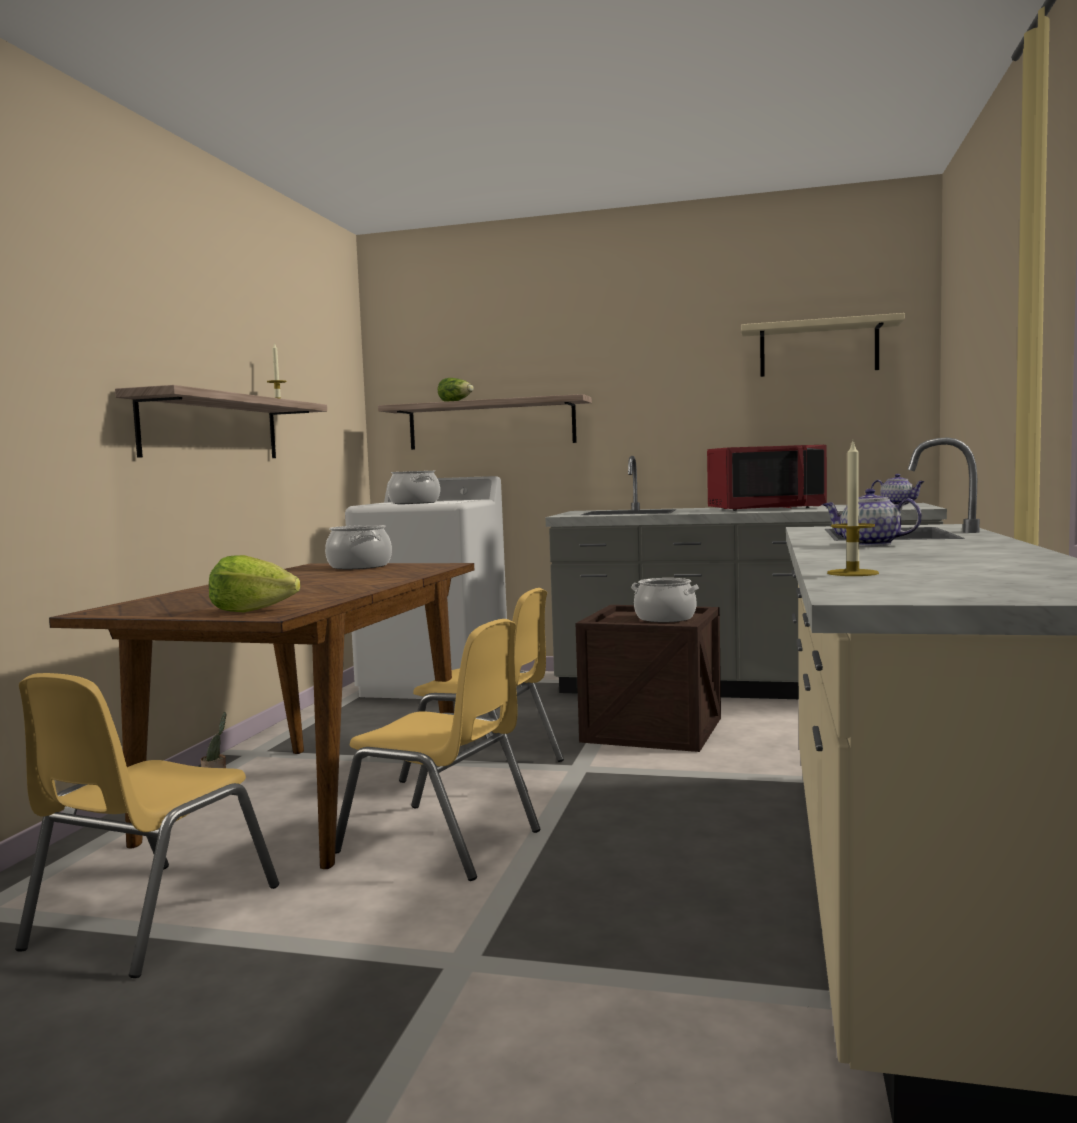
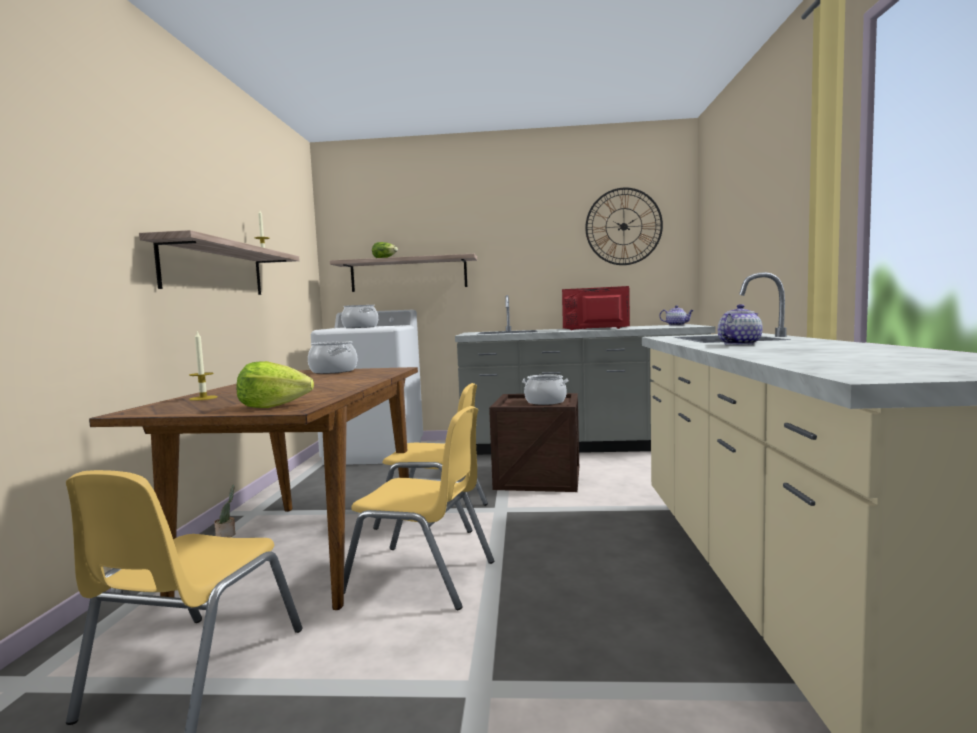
camera: 10 degrees left, 0 degrees up
red microwave [707,445,827,511] -> red microwave turned 150 degrees counterclockwise [562,286,630,330]
beige shelf [741,313,905,377] -> wall clock [585,188,663,265]
teapot [822,488,922,546] -> teapot turned 120 degrees clockwise [718,304,763,345]
candle [827,442,879,576] -> candle moved to [189,332,218,401]

